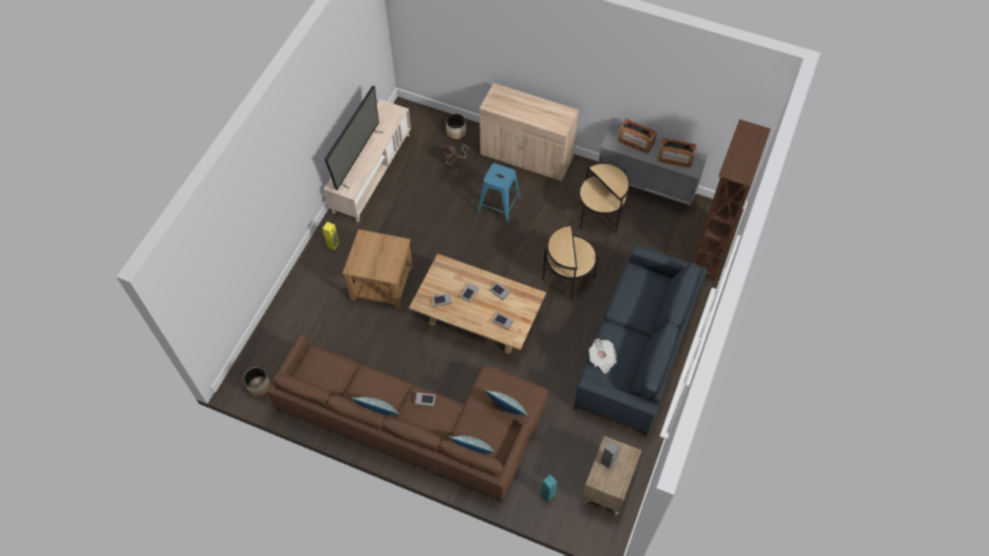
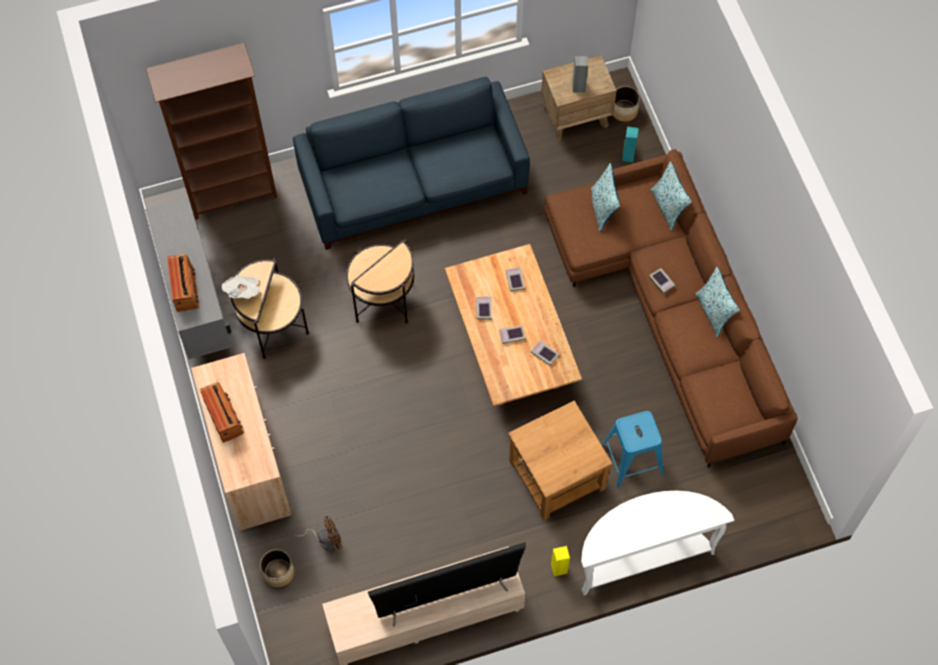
camera: 130 degrees left, 5 degrees up
planter [243,367,270,396] -> planter moved to [613,86,640,122]
blue stool [478,163,521,224] -> blue stool moved to [601,411,664,488]
newspaper [589,339,617,373] -> newspaper moved to [222,275,260,299]
radio [657,138,697,168] -> radio moved to [200,382,244,443]
none -> white console table [581,491,734,595]

